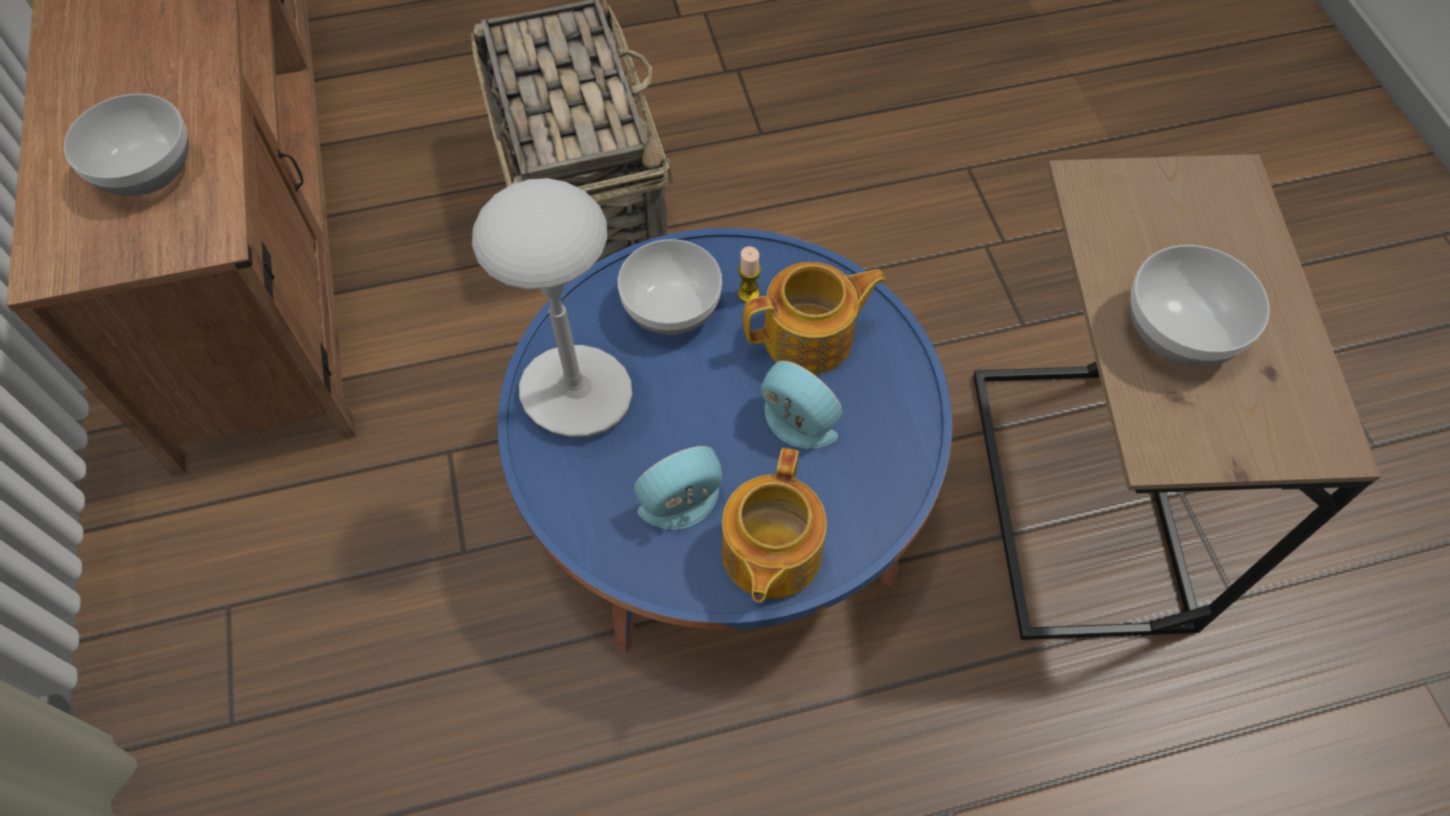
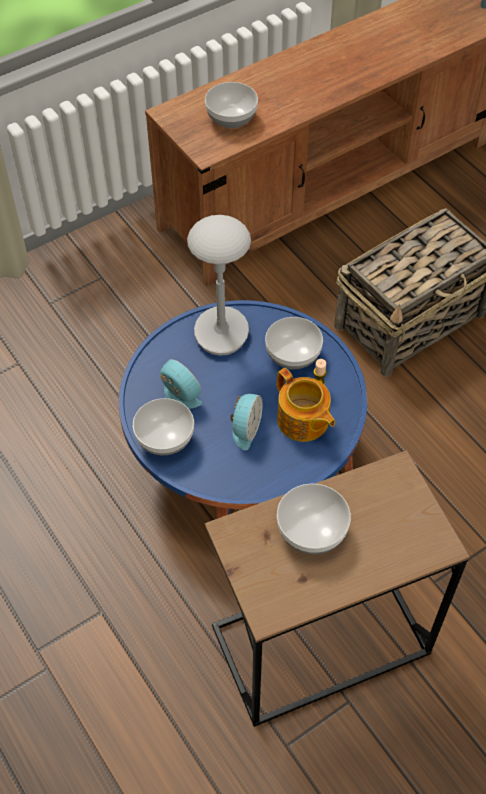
camera: 70 degrees right, 5 degrees down
teapot [722,448,827,603] -> bowl [133,398,194,455]

